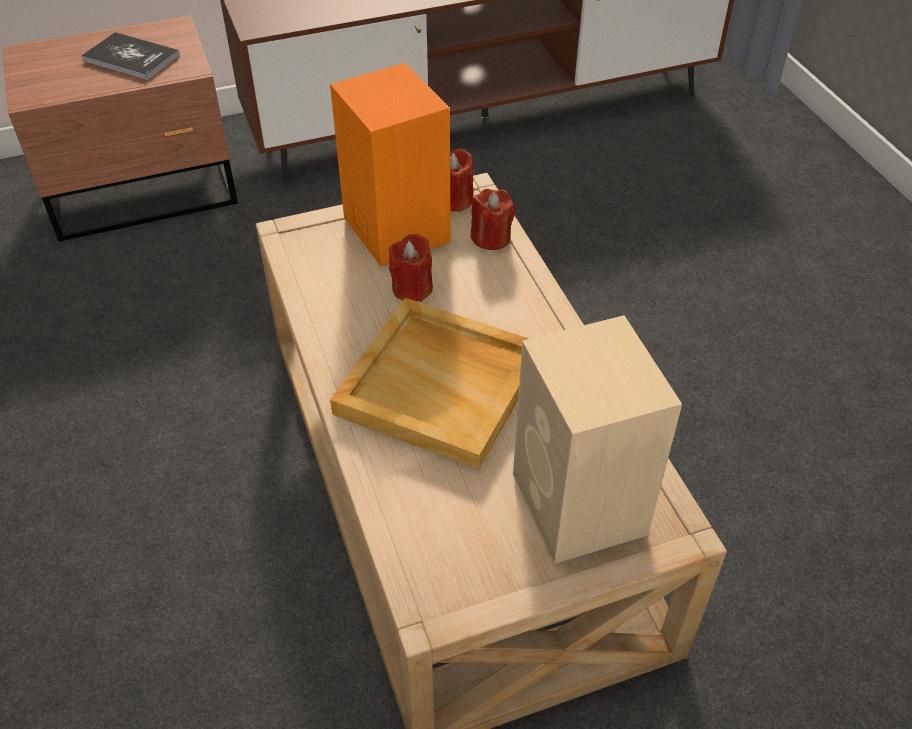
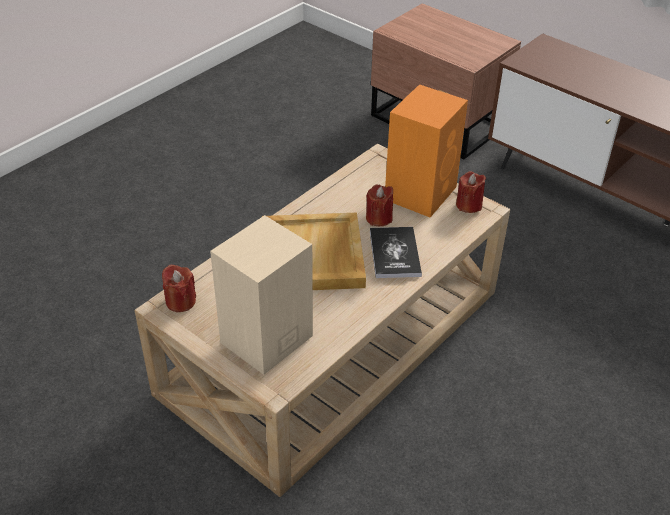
camera: 60 degrees right, 5 degrees down
book [81,32,180,80] -> book moved to [370,227,422,278]
red candle [471,189,515,250] -> red candle moved to [162,264,196,312]

